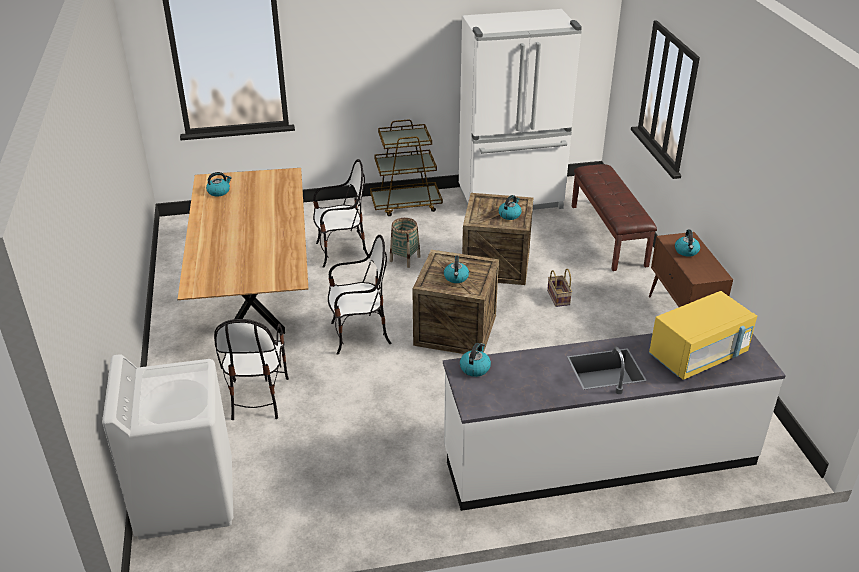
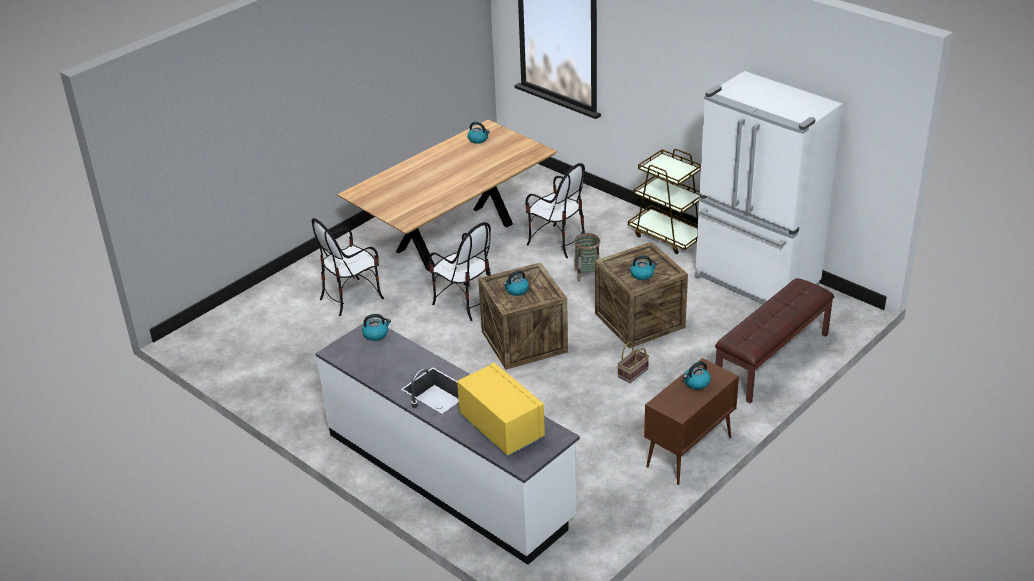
camera: 55 degrees right, 0 degrees up
white washing machine [102,354,233,540] -> none
yellow microwave [649,291,757,380] -> yellow microwave turned 150 degrees counterclockwise [457,363,545,456]

